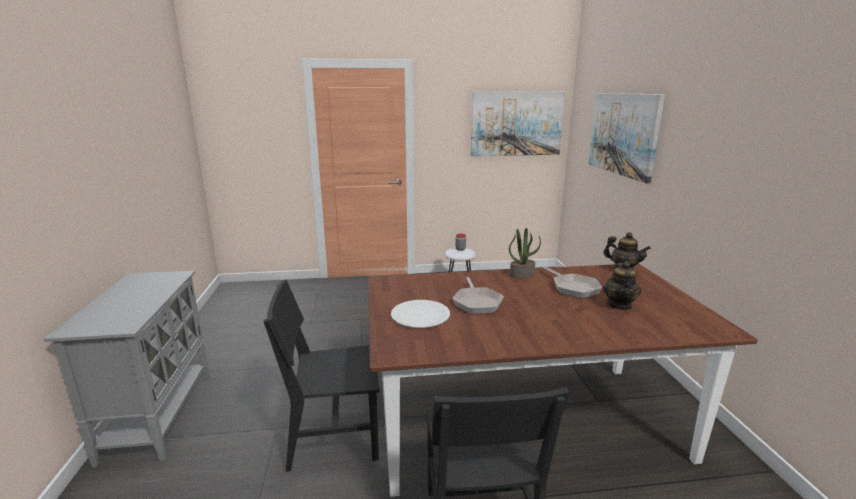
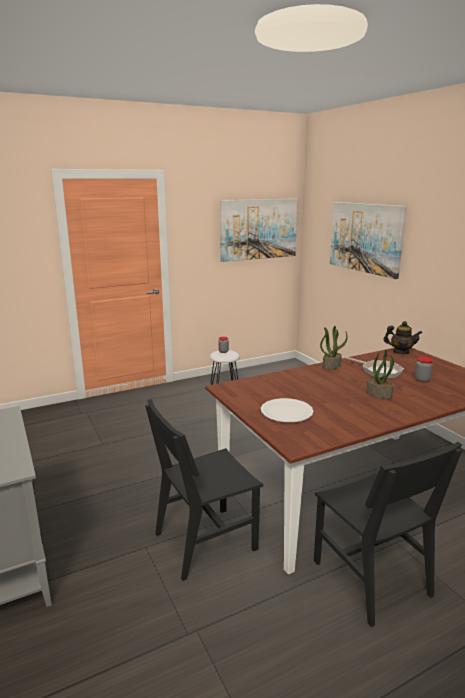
camera: 20 degrees left, 0 degrees up
frying pan [453,277,503,314] -> none
teapot [603,261,641,310] -> jar [415,357,433,382]
none -> potted plant [366,349,394,399]

